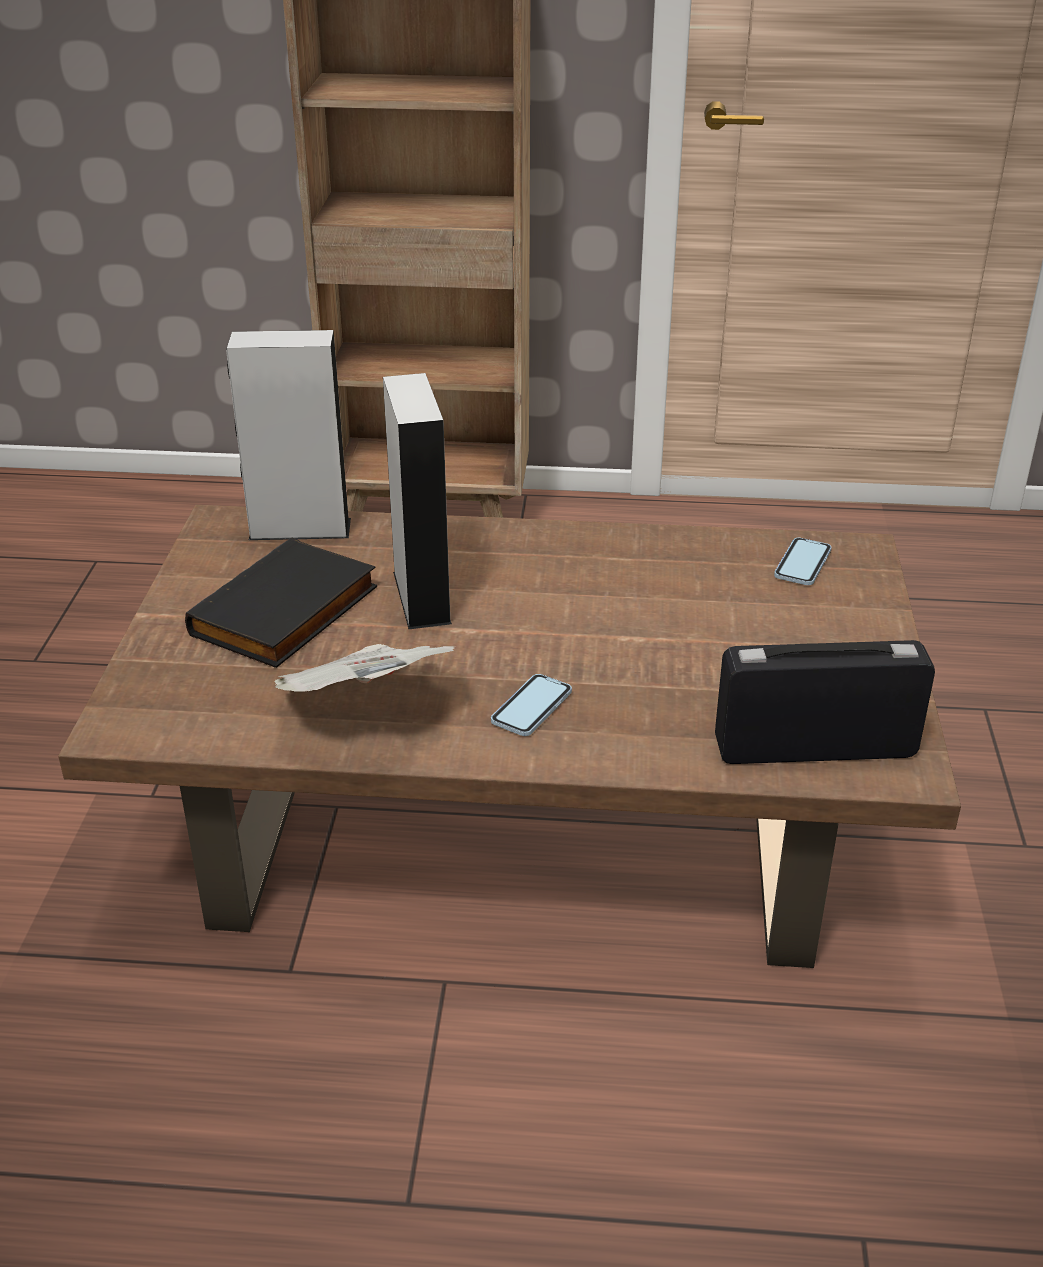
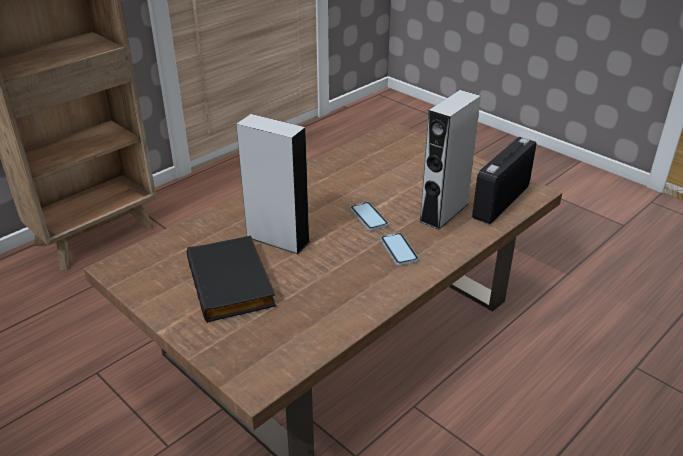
camera: 50 degrees left, 0 degrees up
grey speaker [226,330,351,540] -> grey speaker moved to [419,90,481,230]
newspaper [274,644,455,692] -> none
phone [774,538,832,585] -> phone moved to [350,202,389,230]

